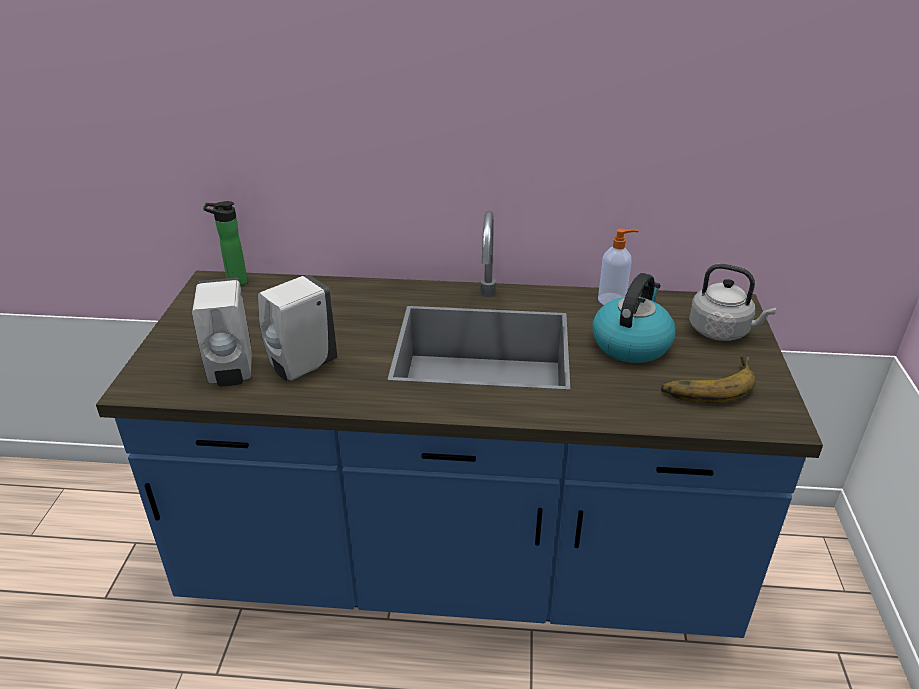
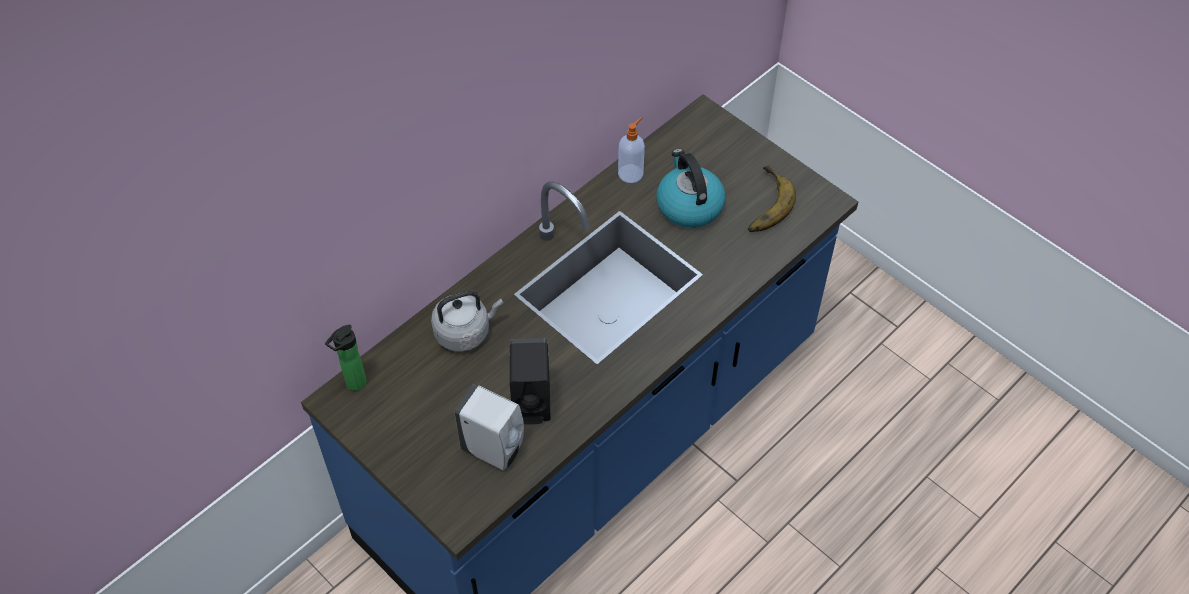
camera: 50 degrees left, 20 degrees up
white soap dispenser [258,274,337,381] -> black soap dispenser [509,338,550,424]
grey kettle [689,264,776,341] -> grey kettle moved to [431,290,503,352]

